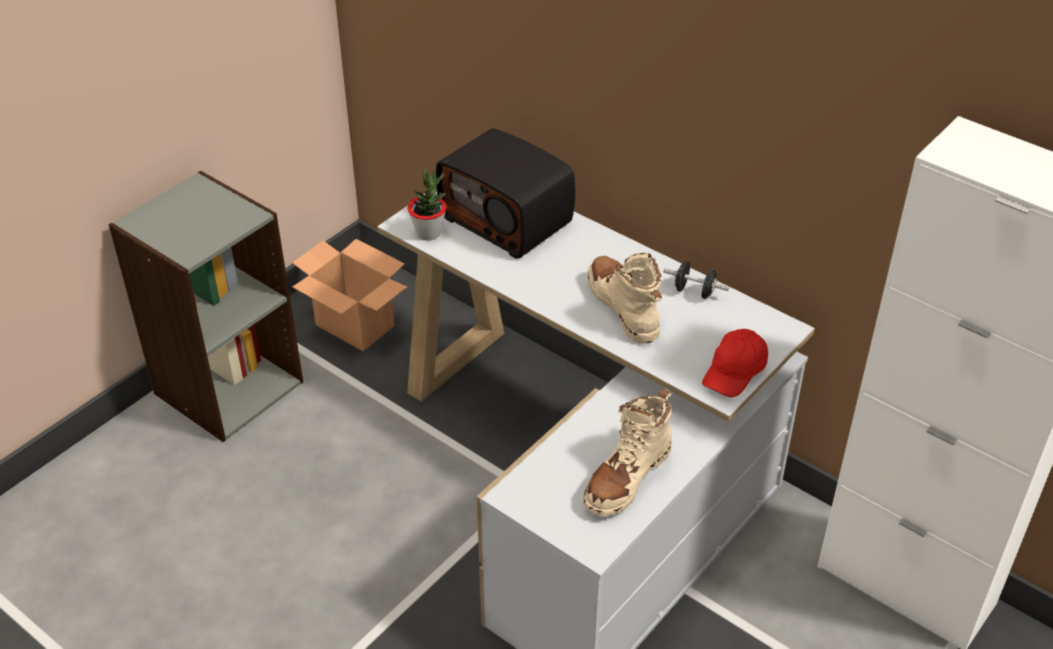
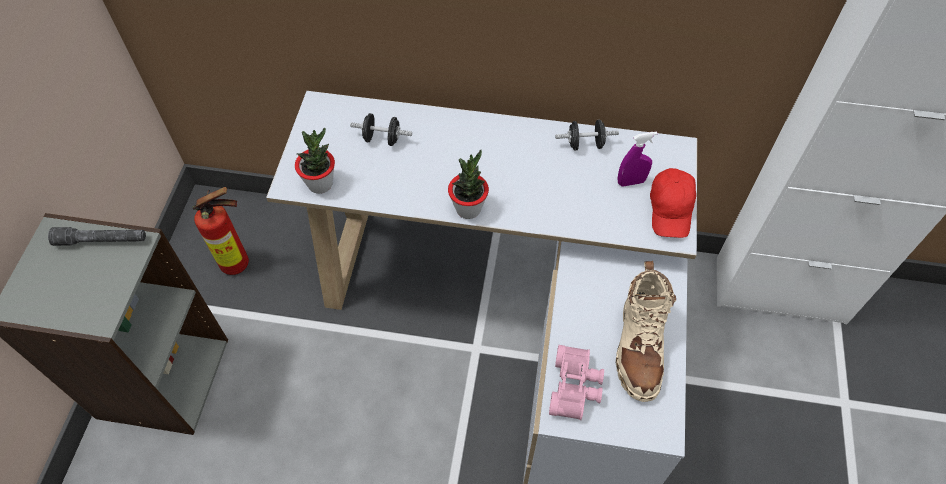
camera: 30 degrees left, 15 degrees up
cardboard box [292,239,407,351] -> fire extinguisher [192,187,249,275]
radio [436,128,575,259] -> black dumbbell [350,113,412,146]
beige boot [587,253,662,343] -> none
none -> grey flashlight [48,227,146,246]
none -> potted plant [448,150,489,219]
none -> pink binoculars [549,345,604,420]
none -> purple spray bottle [618,132,658,187]

